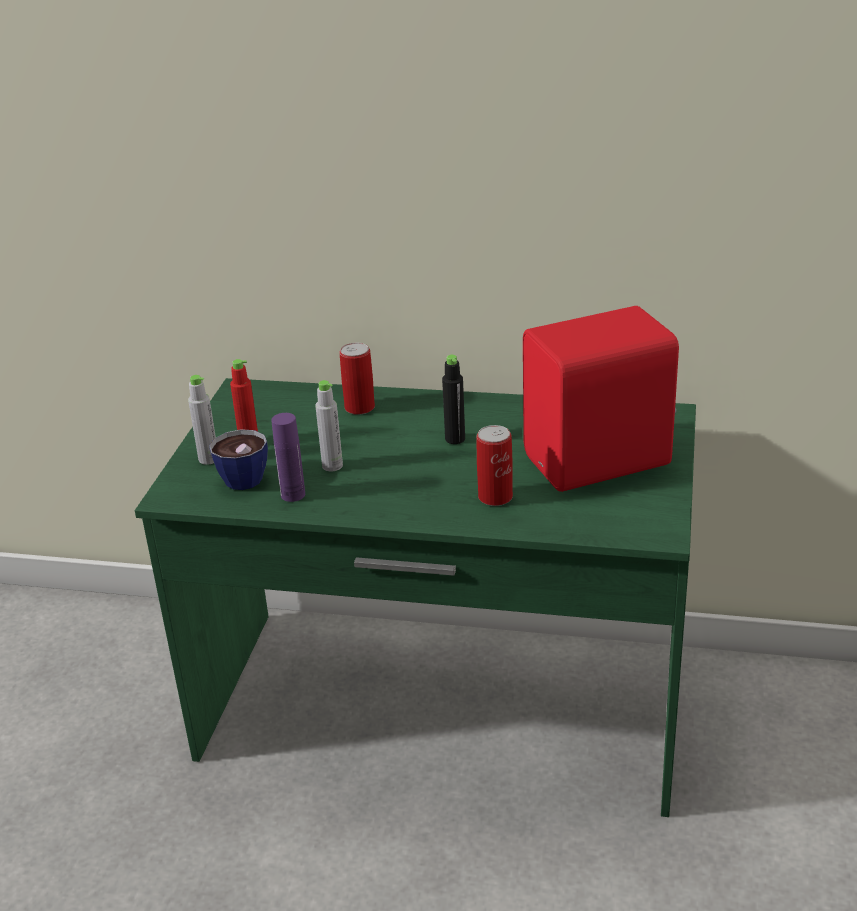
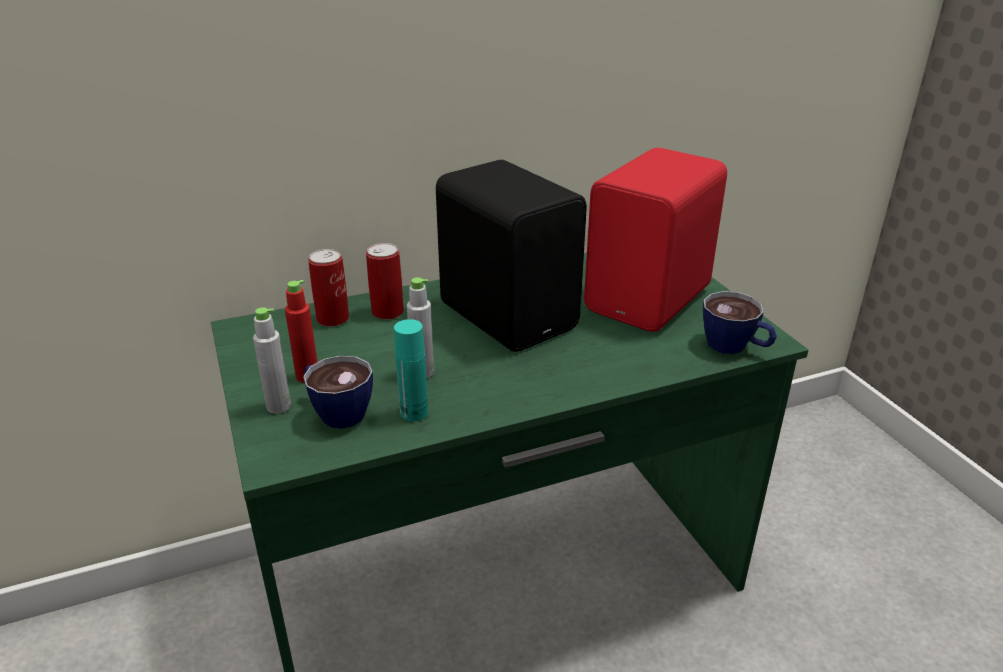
camera: 35 degrees left, 0 degrees up
purple bottle [271,413,305,502] -> turquoise bottle [394,319,428,422]
black bottle [442,355,465,444] -> black speaker [436,160,587,352]
can [477,425,513,506] -> can moved to [308,249,349,327]
none -> cup [703,291,777,354]

